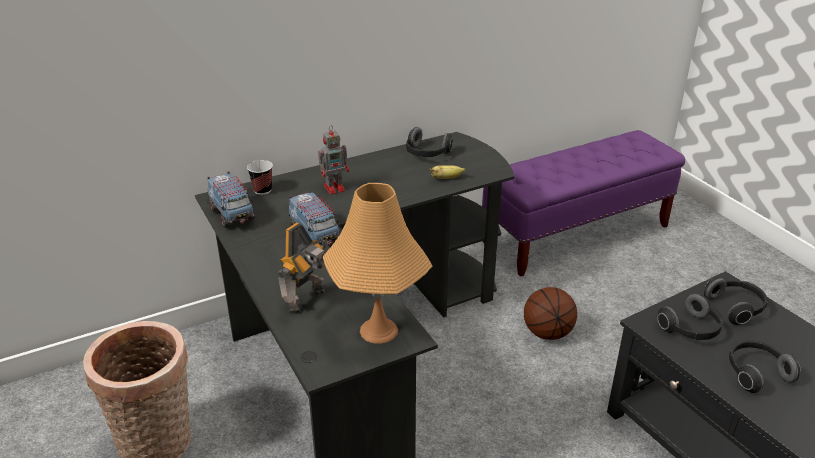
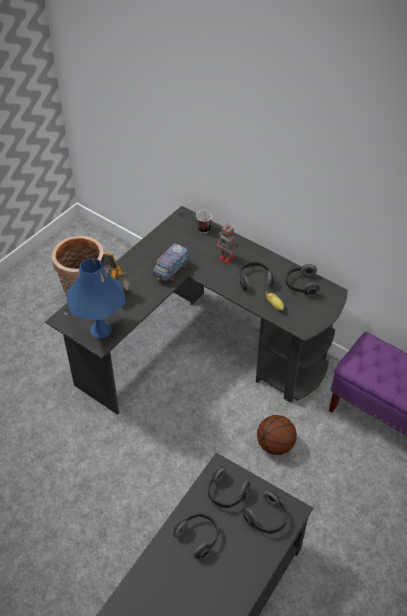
camera: 65 degrees right, 15 degrees up
toy truck [207,171,255,228] -> none
orange table lamp [323,183,432,344] -> blue table lamp [66,258,126,338]
none -> headphones [239,261,274,291]

